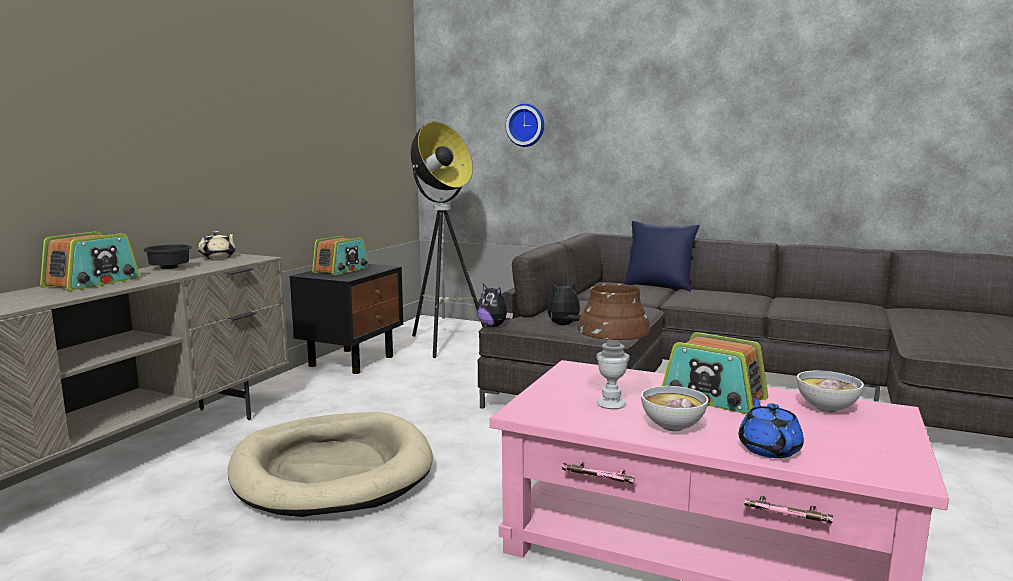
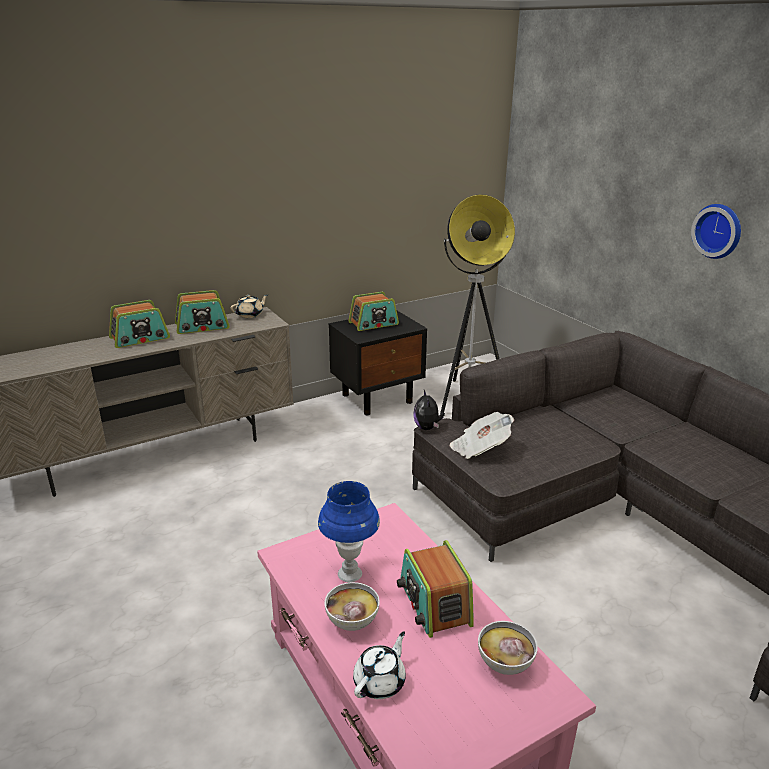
camera: 35 degrees right, 15 degrees up
black bowl [143,244,192,269] -> radio [175,290,230,334]
beige dog bed [228,412,433,517] -> none
wall clock [506,104,544,147] -> wall clock moved to [691,204,741,259]
plush toy [547,282,581,325] -> newspaper [450,412,514,459]
brown table lamp [577,284,651,409] -> blue table lamp [318,481,380,582]
blue pillow [624,221,700,292] -> none
blue teapot [739,396,804,458] -> white teapot [353,632,406,699]

